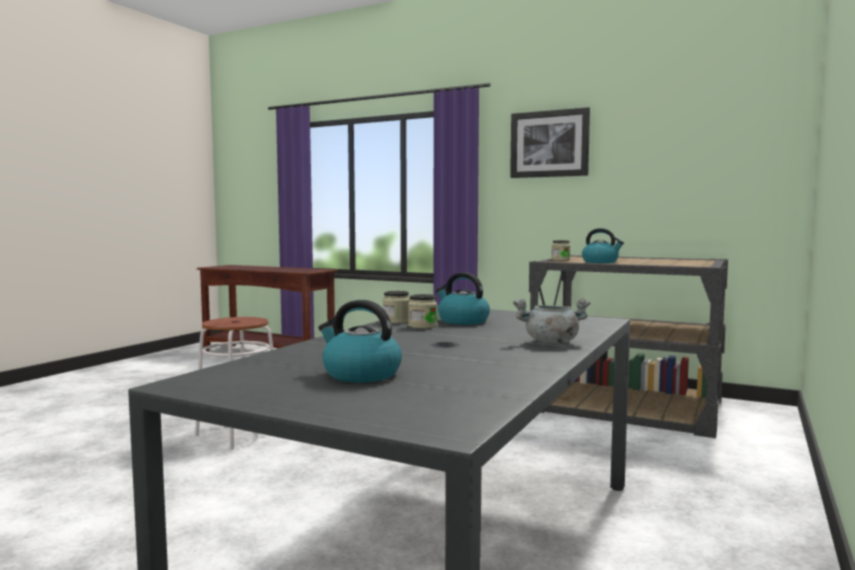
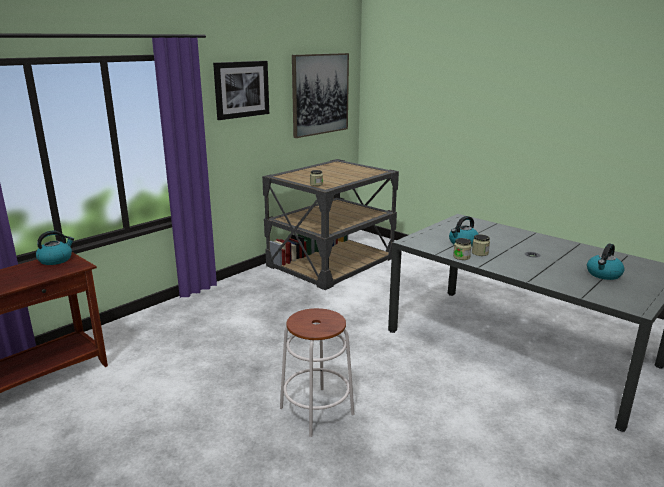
camera: 75 degrees left, 15 degrees up
grey cooking pot [513,298,590,344] -> none
kettle [582,228,624,263] -> kettle moved to [36,231,74,265]
none -> picture [292,53,349,138]

